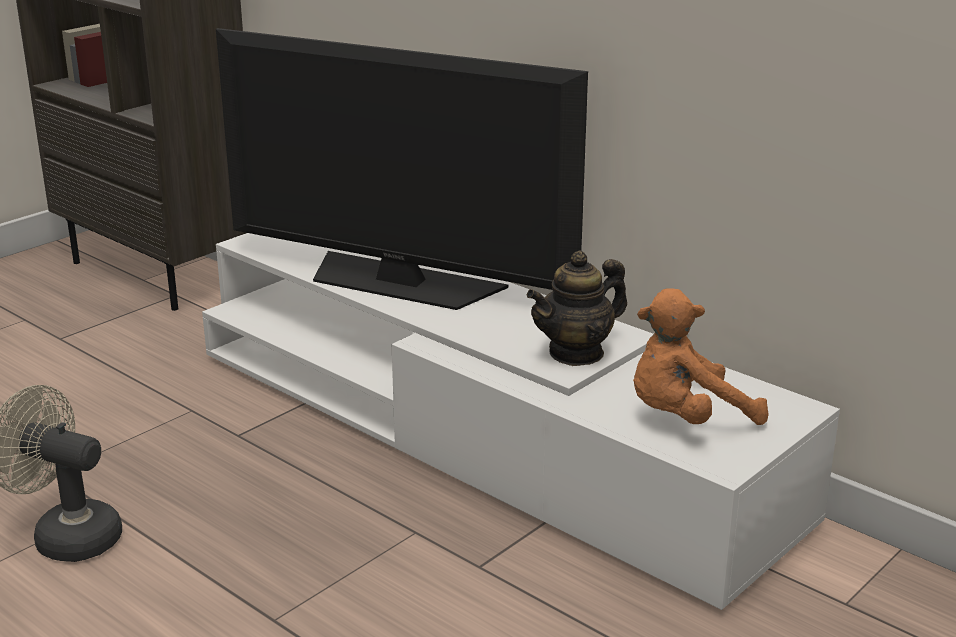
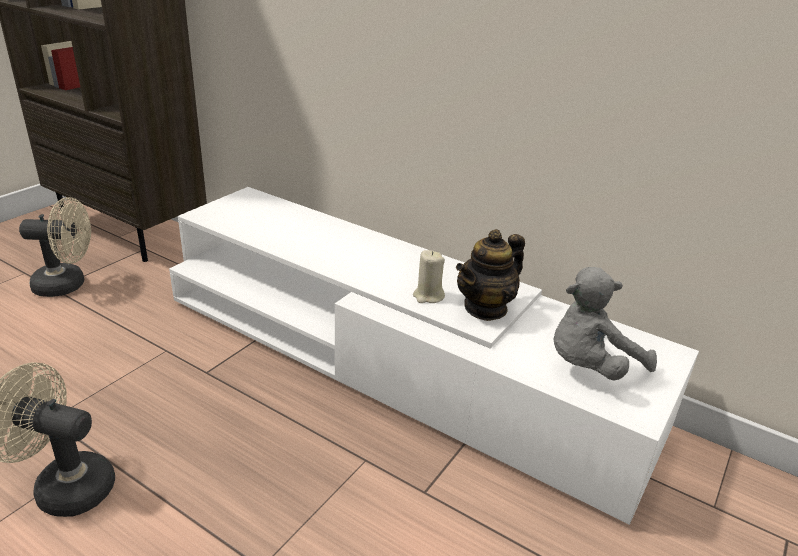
camera: 10 degrees left, 5 degrees up
television [216,28,588,310] -> none
orange plush toy [633,288,768,425] -> grey plush toy [554,267,657,380]
none -> beige fan [19,197,91,297]
none -> beige candle [413,250,445,303]

